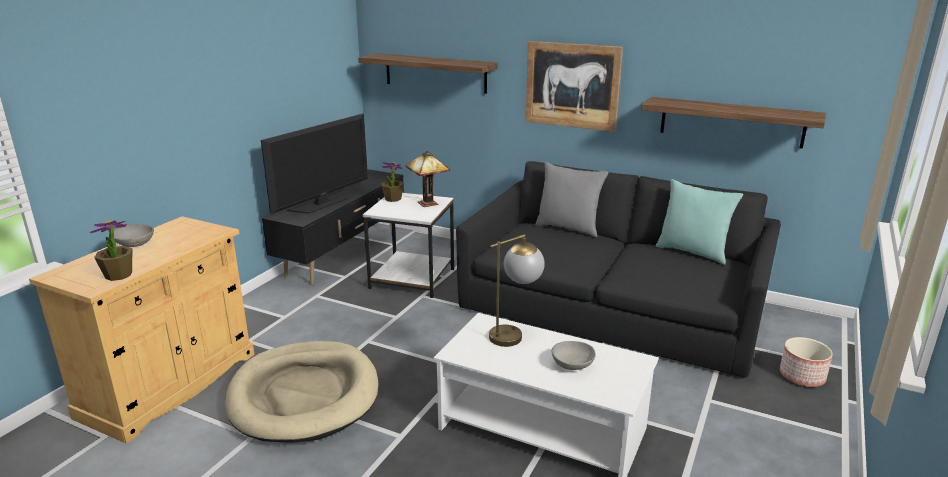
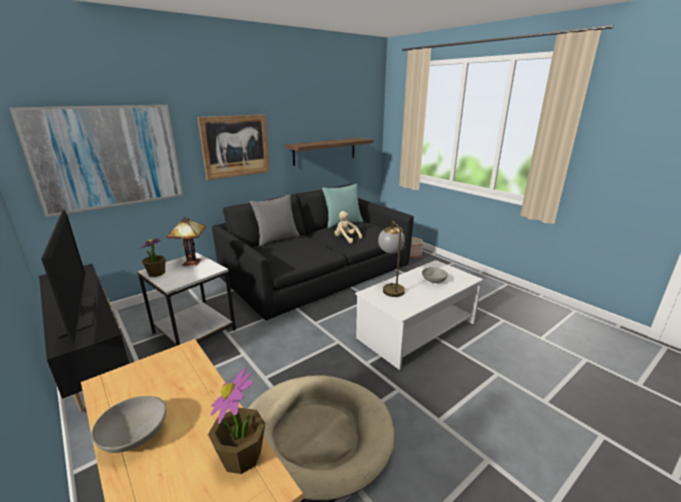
camera: 65 degrees left, 0 degrees up
shelf [358,53,498,94] -> picture [9,105,183,217]
none -> beige plush toy [335,211,362,243]

